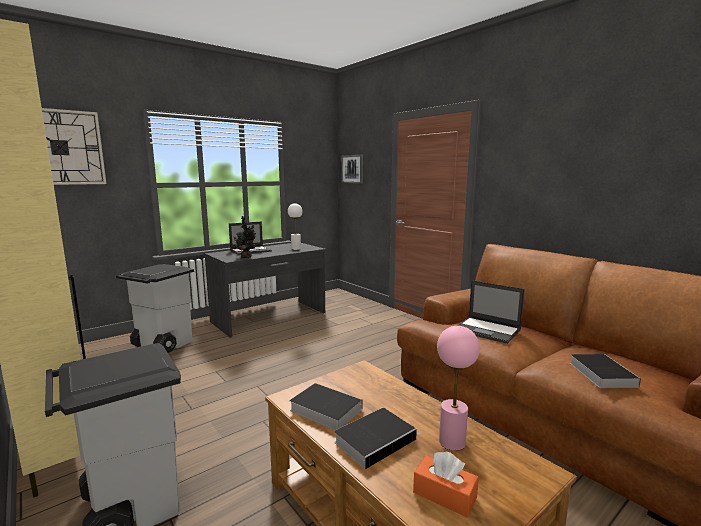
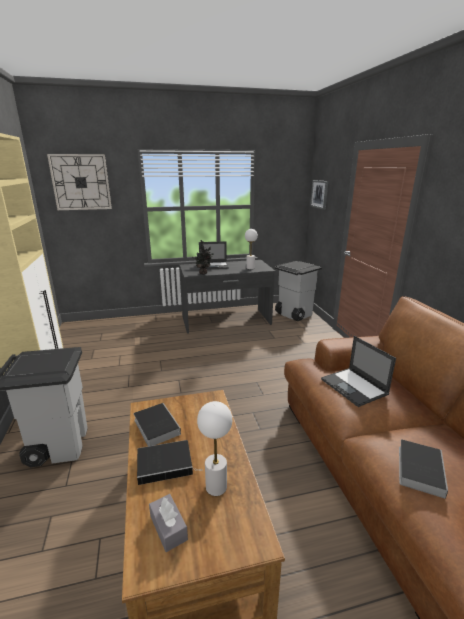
camera: 25 degrees right, 10 degrees up
grey trash can [116,264,194,353] -> grey trash can moved to [274,261,322,321]
orange tissue box [413,451,479,518] -> grey tissue box [149,494,188,552]
pink table lamp [437,326,480,451] -> white table lamp [197,401,232,496]

